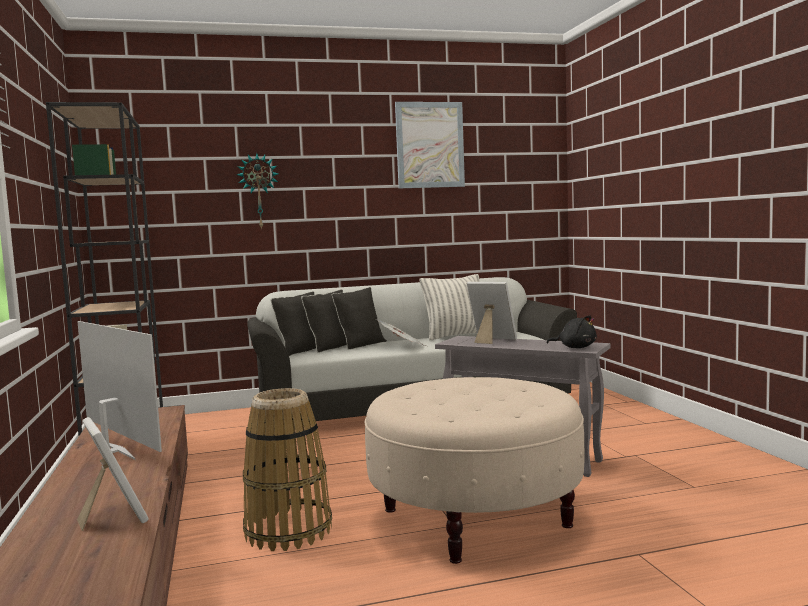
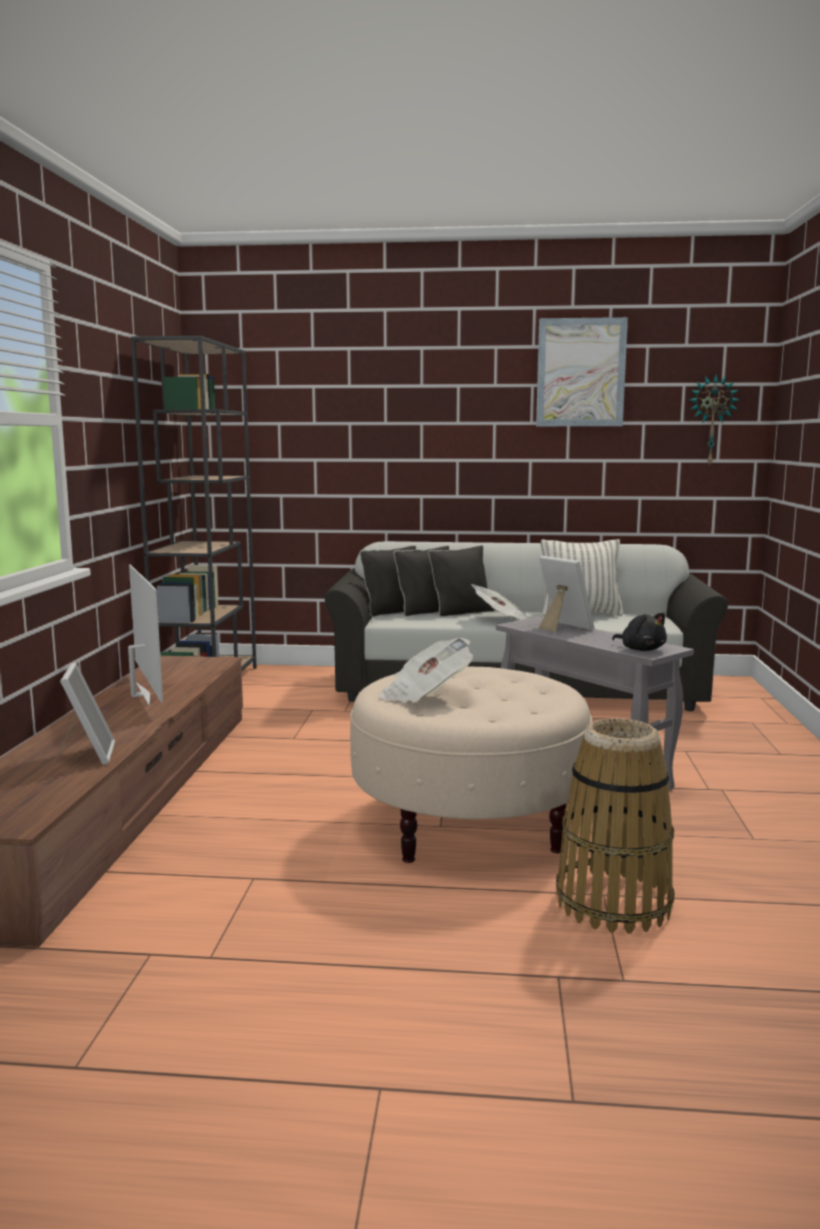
camera: 20 degrees right, 5 degrees up
wall clock [237,153,278,230] -> wall clock moved to [689,374,740,466]
basket [243,388,332,551] -> basket moved to [556,718,675,934]
none -> newspaper [379,638,473,703]

